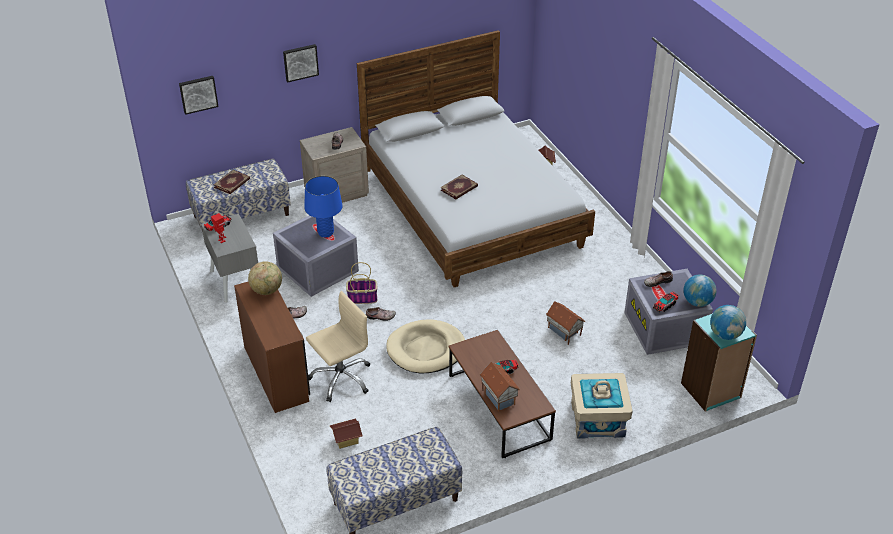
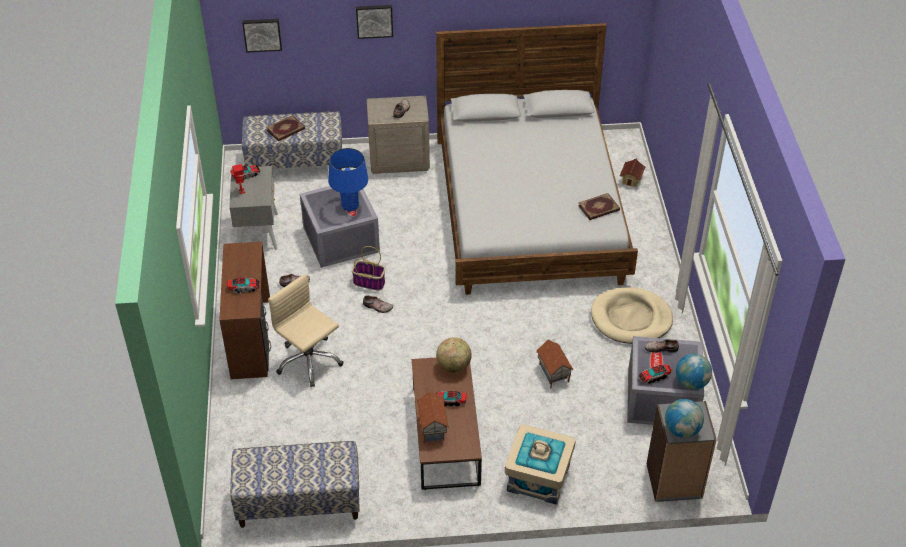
camera: 20 degrees right, 5 degrees up
globe [248,262,282,295] -> globe moved to [436,338,472,373]
beige office chair [306,291,370,402] -> beige office chair turned 120 degrees counterclockwise [268,274,343,387]
toy house [330,418,363,449] -> none
beige dog bed [386,319,465,374] -> beige dog bed moved to [591,287,673,344]
book [440,174,478,199] -> book moved to [578,193,620,220]
turquoise bookcase [681,314,757,411] -> grey bookcase [647,401,717,502]
none -> toy truck [227,278,260,294]

